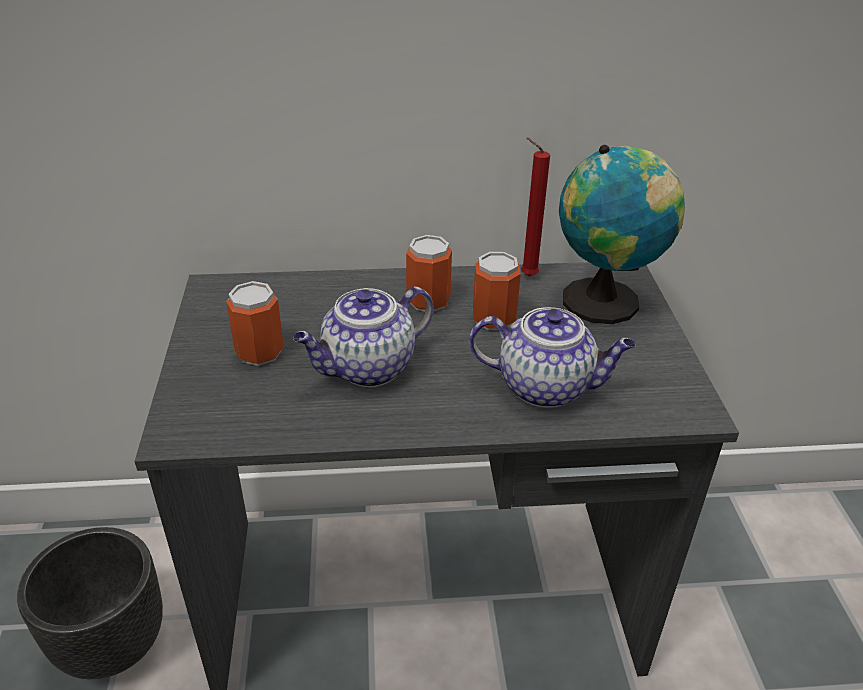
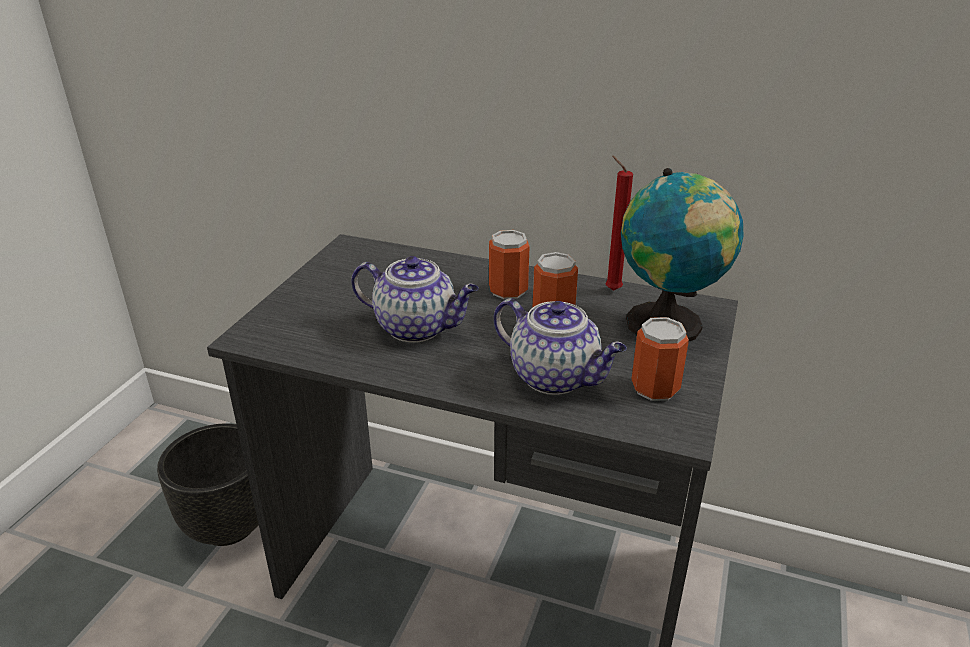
camera: 25 degrees right, 5 degrees down
can [226,281,284,366] -> can moved to [631,317,689,401]
teapot [293,287,434,387] -> teapot turned 150 degrees counterclockwise [351,256,479,343]

